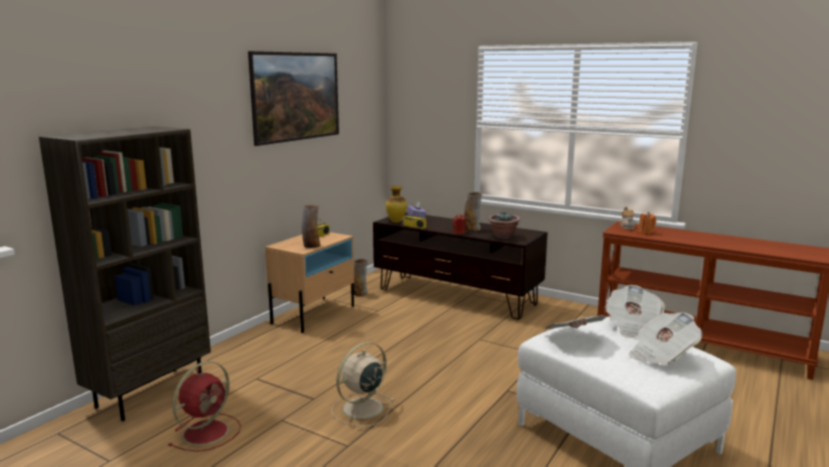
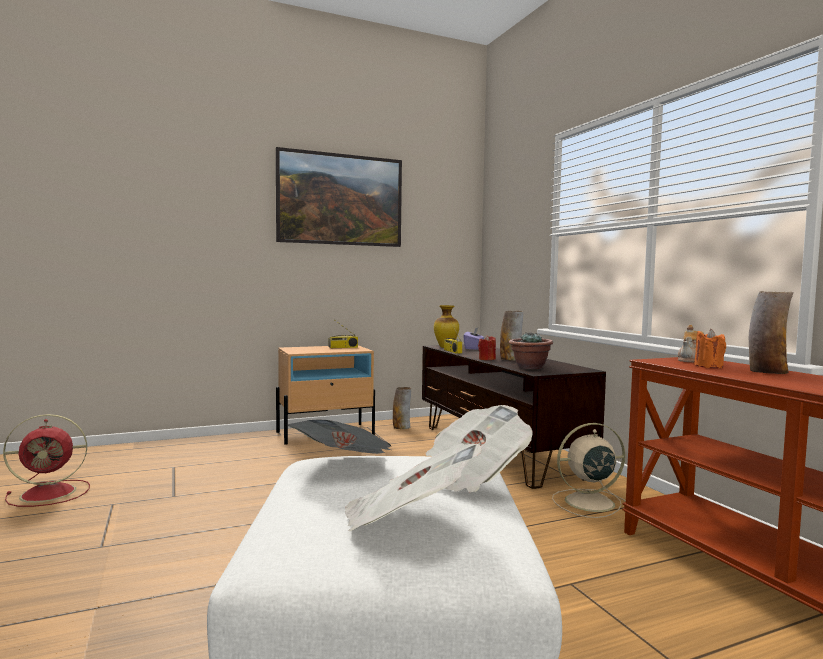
camera: 35 degrees right, 10 degrees down
brown bookcase [39,126,211,421] -> none
vase [302,205,320,248] -> vase moved to [748,291,793,374]
beige fan [331,342,394,427] -> beige fan moved to [552,423,626,518]

